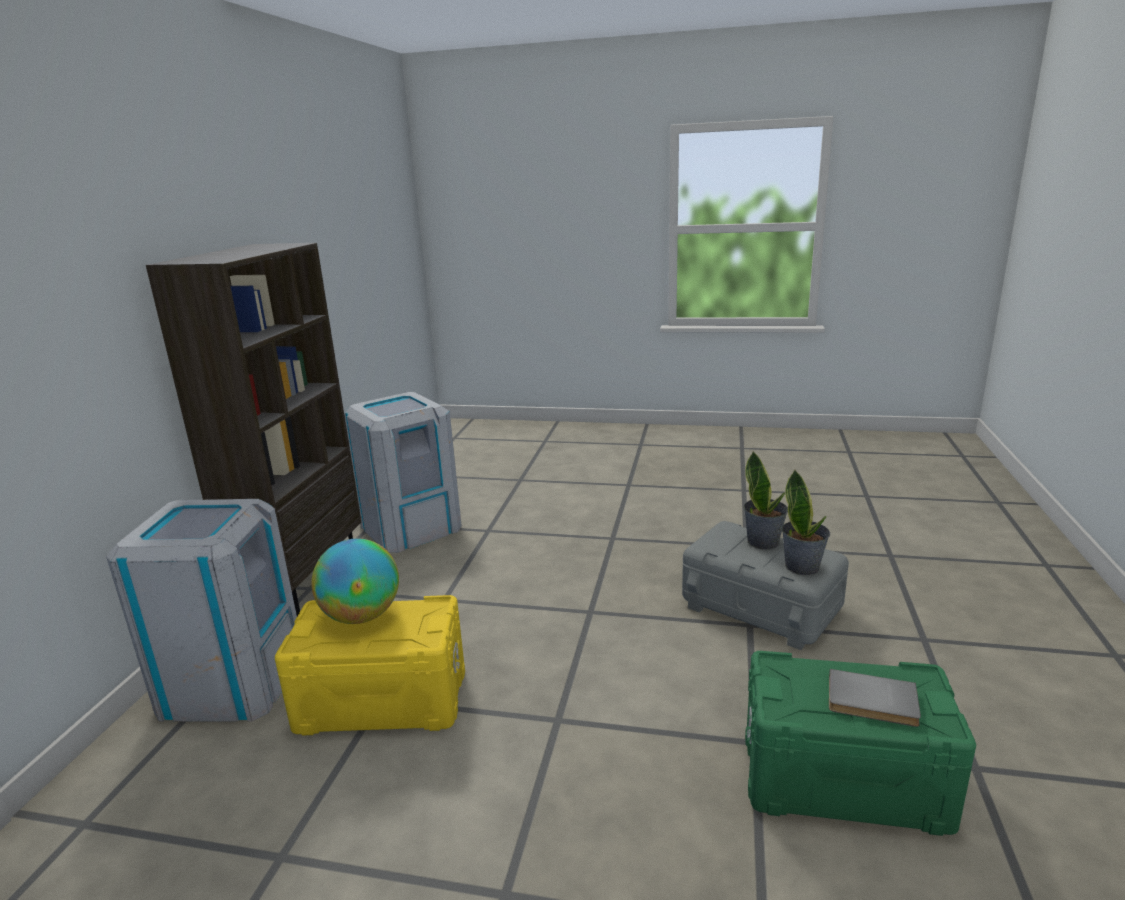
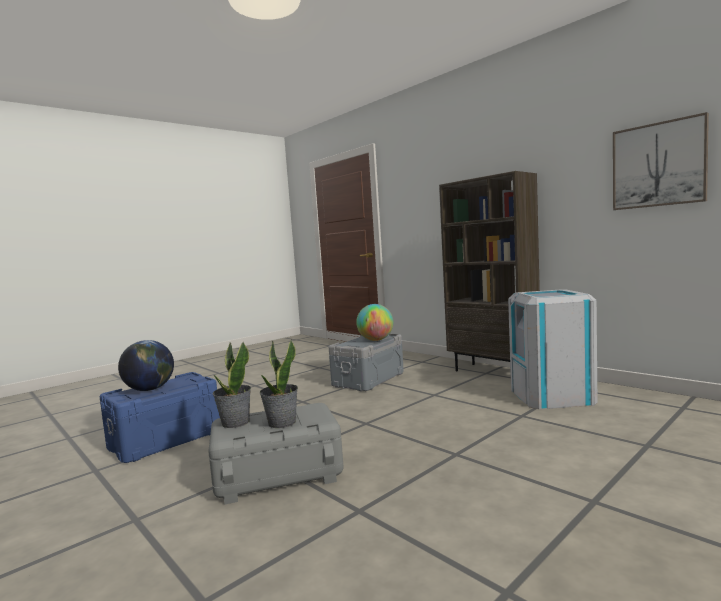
camera: 125 degrees right, 15 degrees down
grey trash can [106,499,297,722] -> none
yellow storage box [275,595,465,735] -> grey storage box [329,334,404,391]
green storage box [745,651,976,836] -> blue storage box [100,372,220,463]
grey book [829,669,921,727] -> globe [118,340,174,391]
none -> picture [613,112,709,210]

